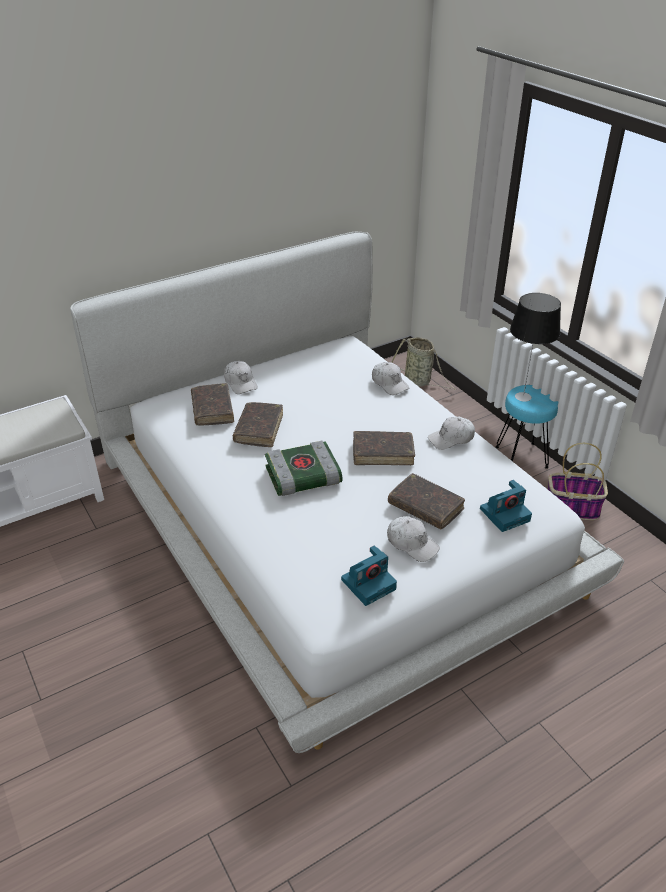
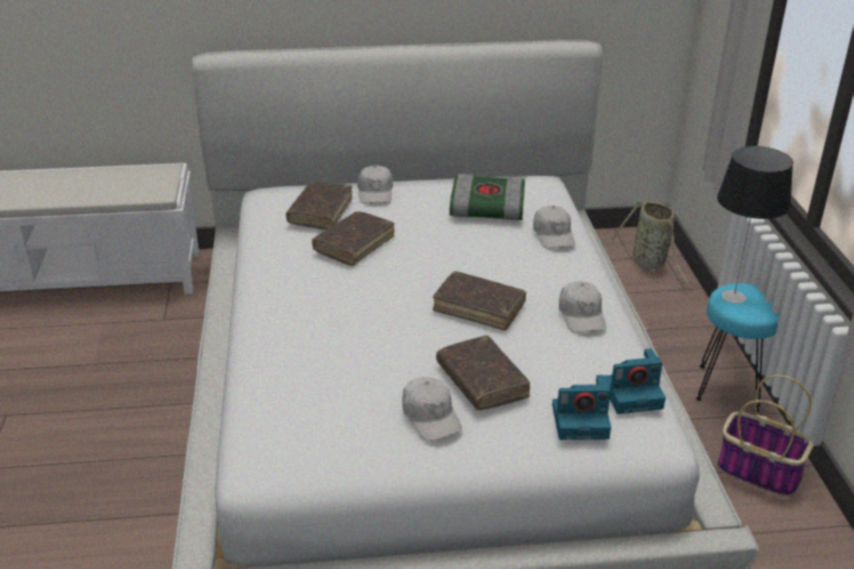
camera: 25 degrees right, 5 degrees down
book [265,441,342,496] -> book moved to [449,174,525,220]
camera [341,545,397,606] -> camera moved to [604,348,666,414]
white cap [428,416,475,450] -> white cap turned 105 degrees counterclockwise [559,281,606,333]

